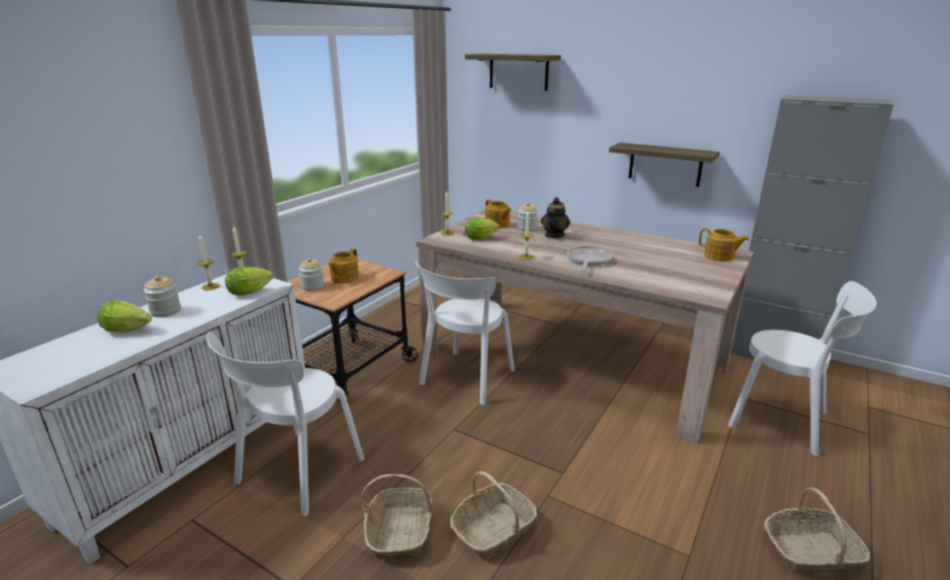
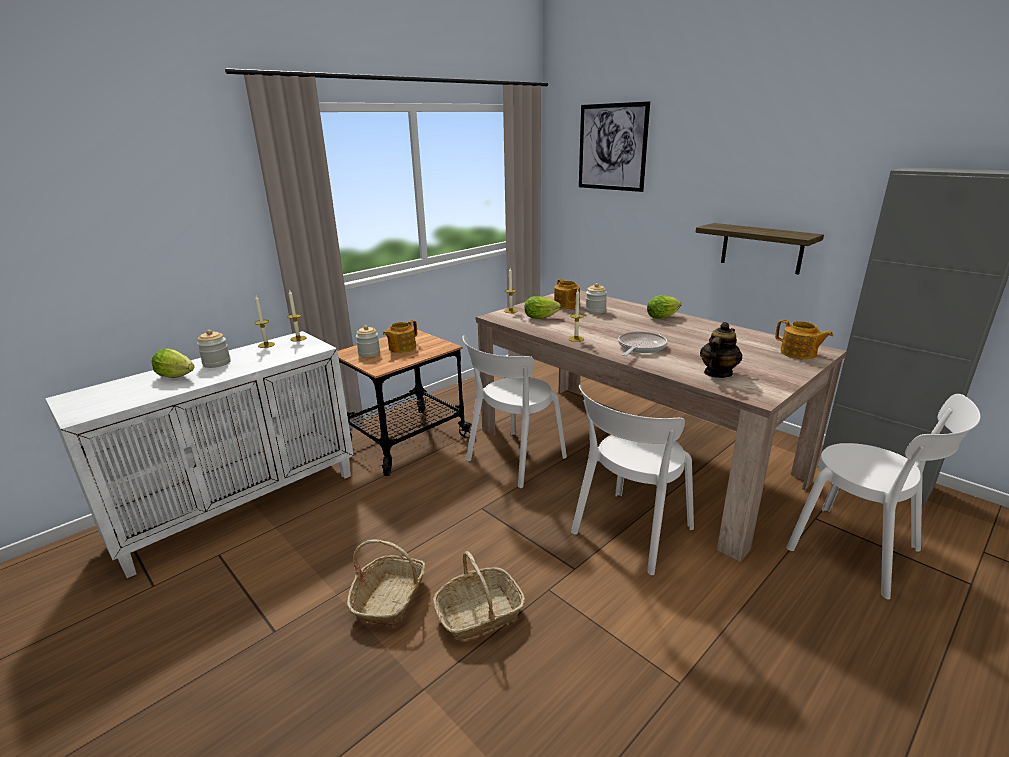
camera: 15 degrees right, 0 degrees up
white chair [207,332,364,517] -> white chair moved to [571,385,694,575]
lettuce [225,267,273,296] -> lettuce moved to [647,296,681,319]
shelf [465,54,561,91] -> picture [579,101,650,192]
teapot [541,197,570,238] -> teapot moved to [700,322,742,378]
basket [764,487,870,574] -> none

